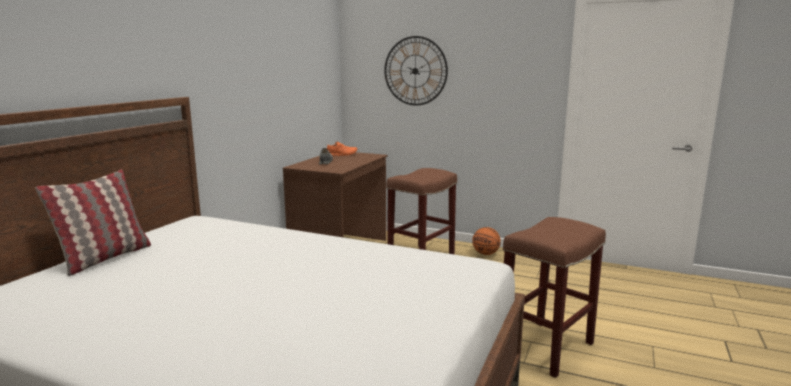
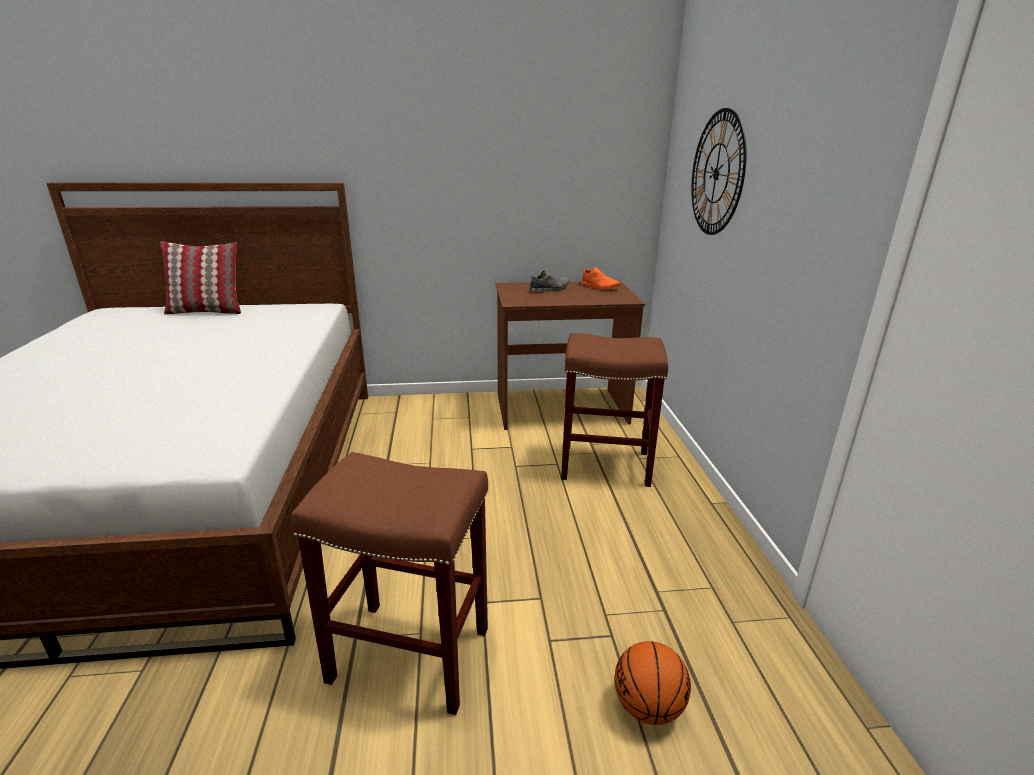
camera: 60 degrees right, 10 degrees up
basketball [472,227,501,255] -> basketball moved to [614,641,691,725]

